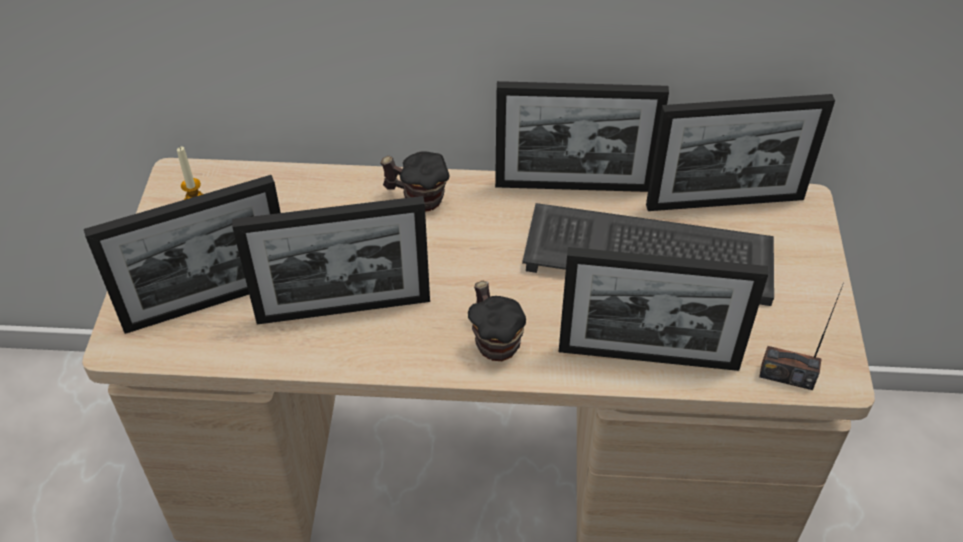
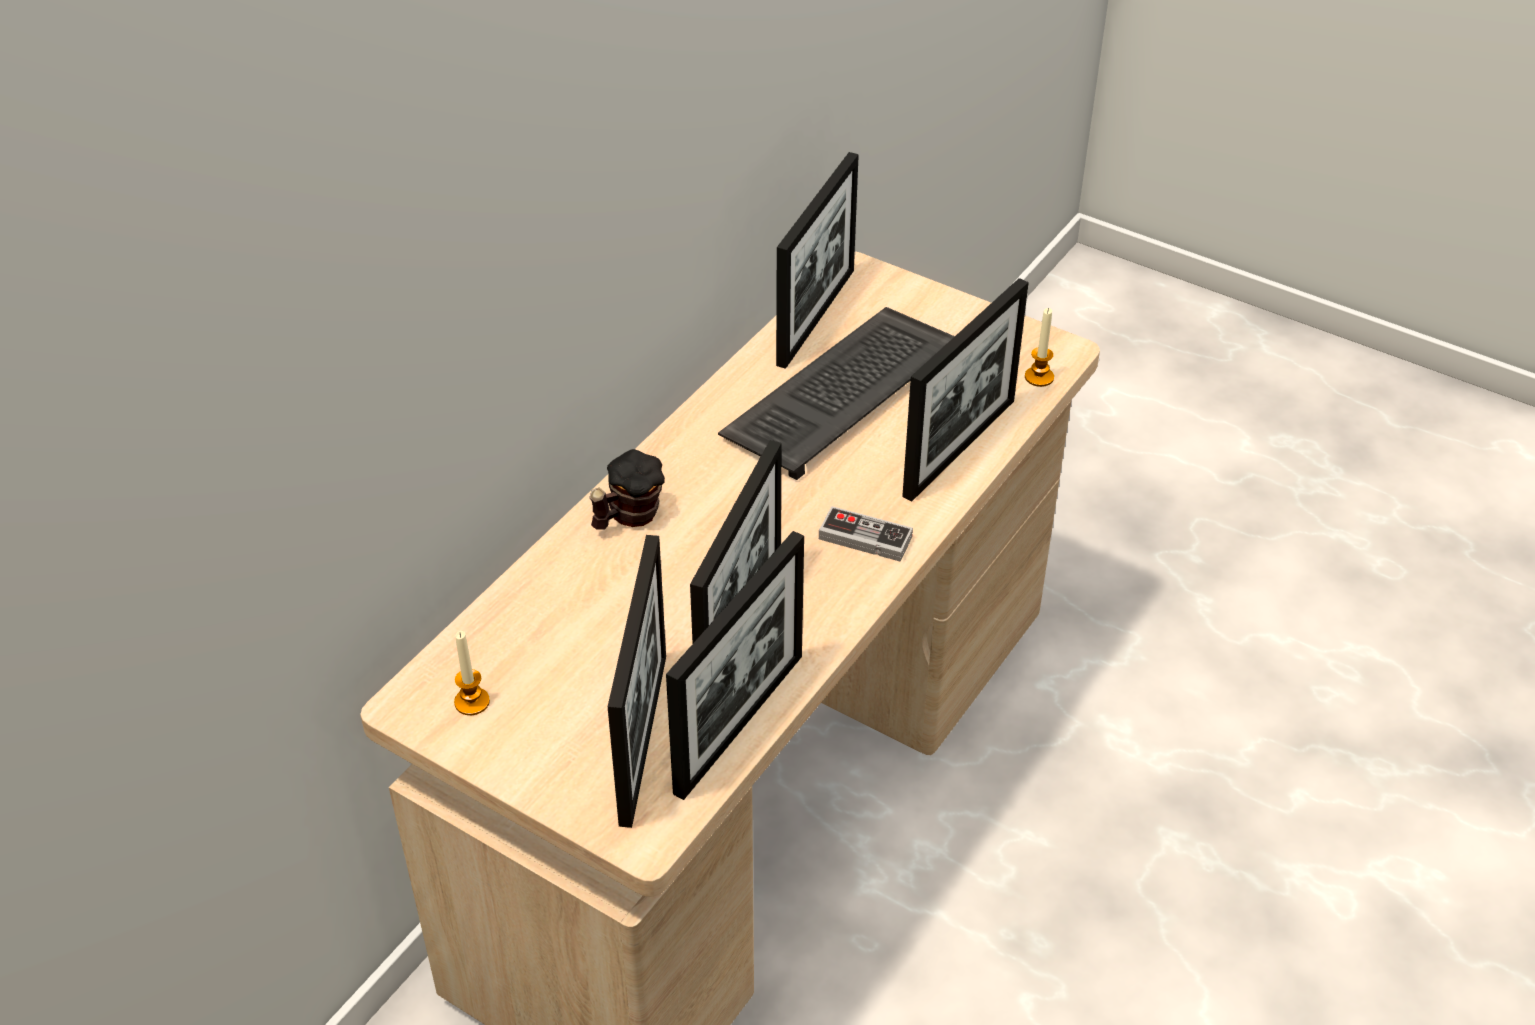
camera: 60 degrees left, 5 degrees down
mug [468,280,526,361] -> game controller [819,506,913,562]
picture frame [495,81,669,192] -> picture frame moved to [666,531,804,800]
radio [759,283,844,390] -> candle [1025,308,1054,387]

